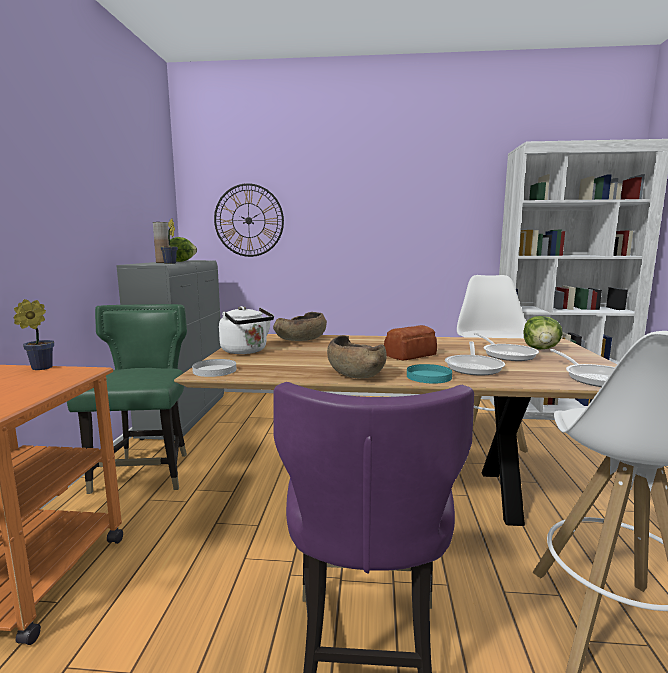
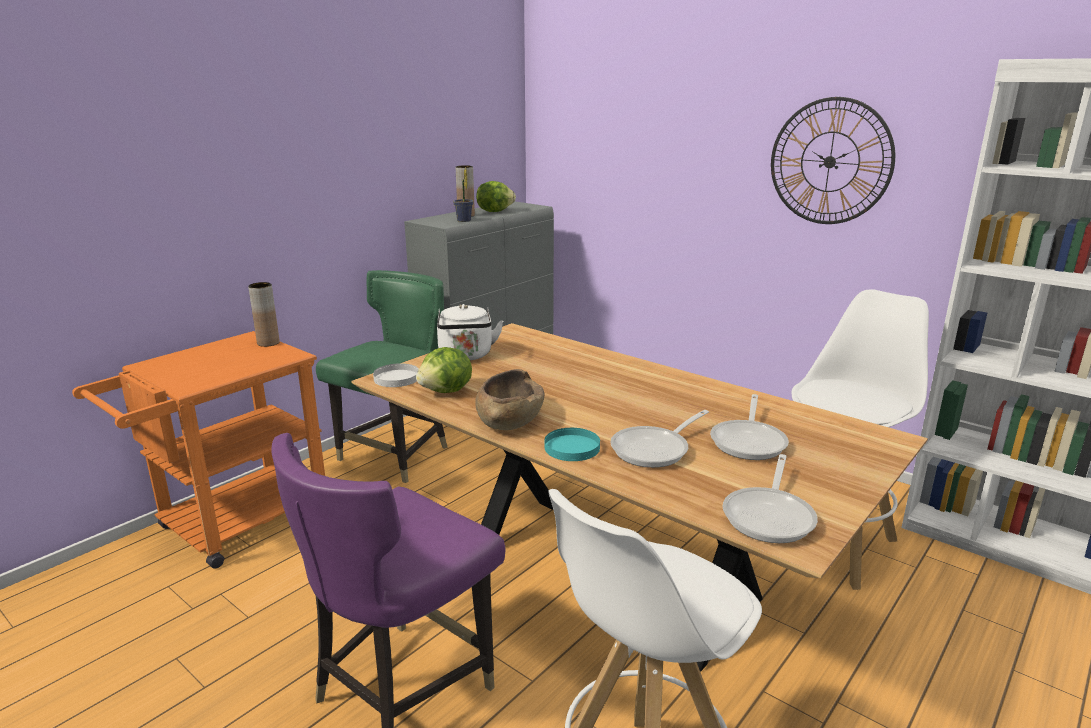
camera: 35 degrees right, 10 degrees up
potted plant [13,299,54,370] -> brown vase [248,282,280,347]
wall clock [214,183,284,257] -> wall clock moved to [771,97,895,224]
brown bowl [273,312,327,341] -> none
bread [384,325,437,361] -> none
lettuce [524,316,563,349] -> lettuce moved to [416,347,472,393]

